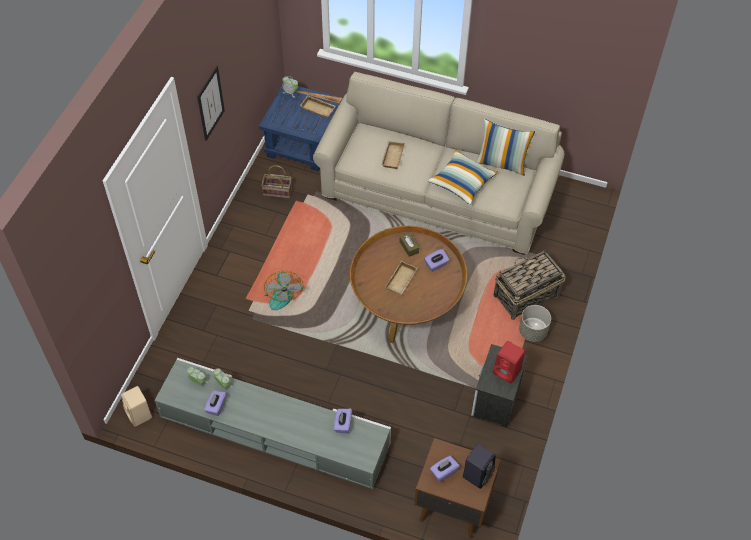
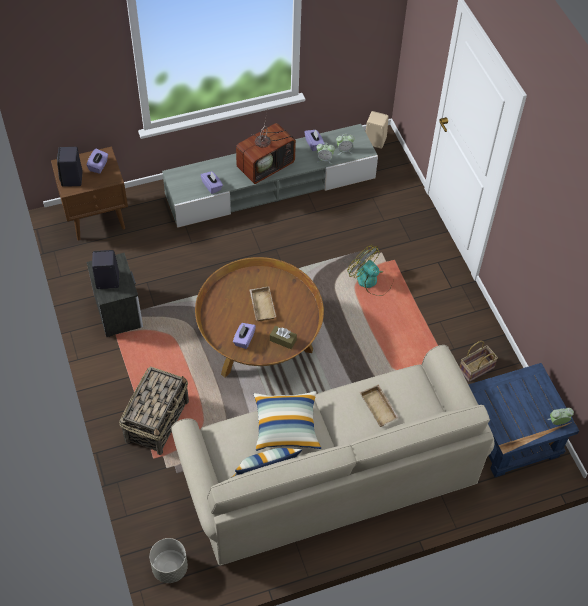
camera: 140 degrees right, 0 degrees up
picture [197,66,225,141] -> none
beige tray [300,95,336,118] -> none
red speaker [493,341,525,384] -> black speaker [92,250,119,289]
grey planter [519,305,551,342] -> grey planter moved to [149,538,188,583]
none -> television [236,109,296,184]

